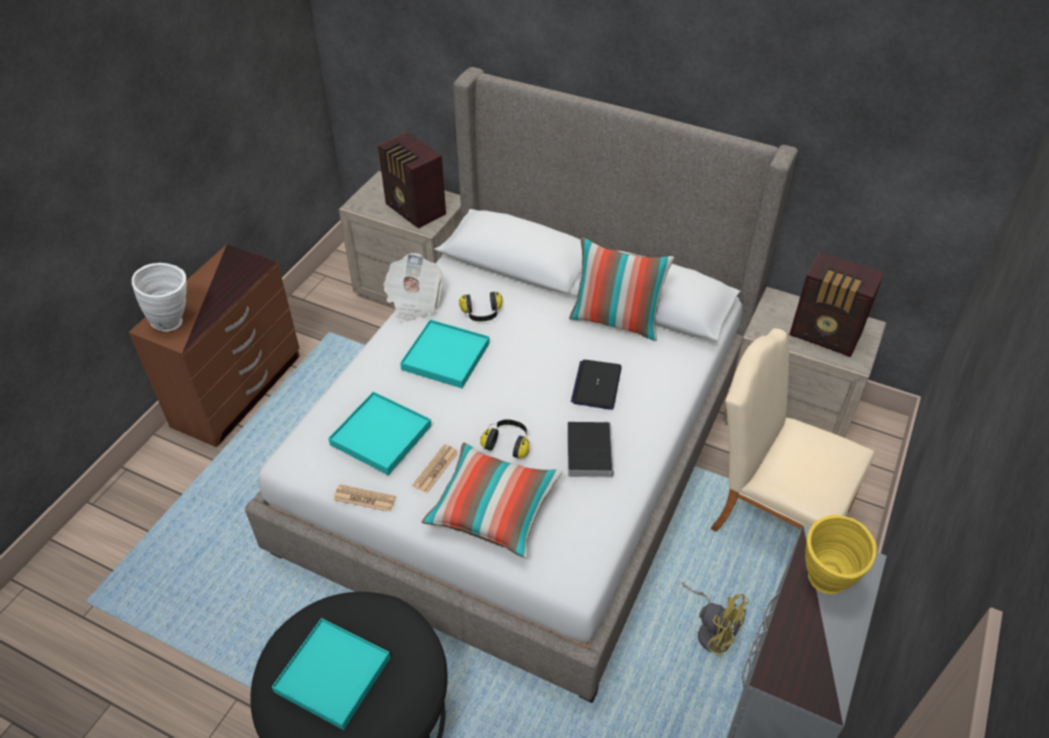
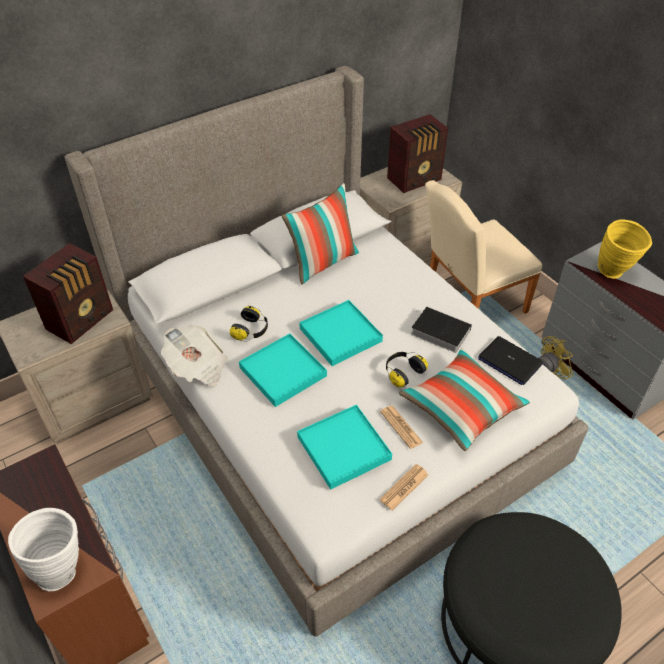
camera: 60 degrees left, 0 degrees up
turquoise tray [272,618,390,730] -> turquoise tray moved to [299,300,383,366]
radio [378,132,446,229] -> radio turned 45 degrees counterclockwise [23,243,113,344]
laptop [571,360,622,410] -> laptop moved to [478,336,543,385]

